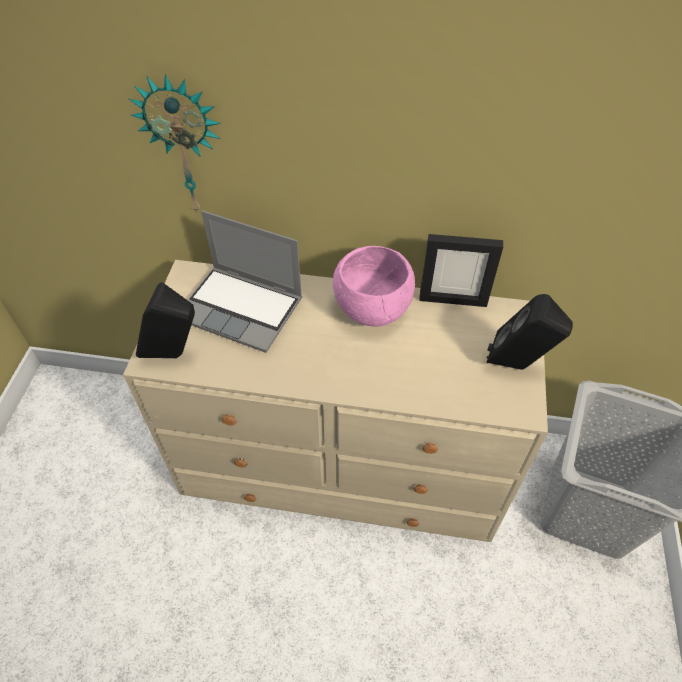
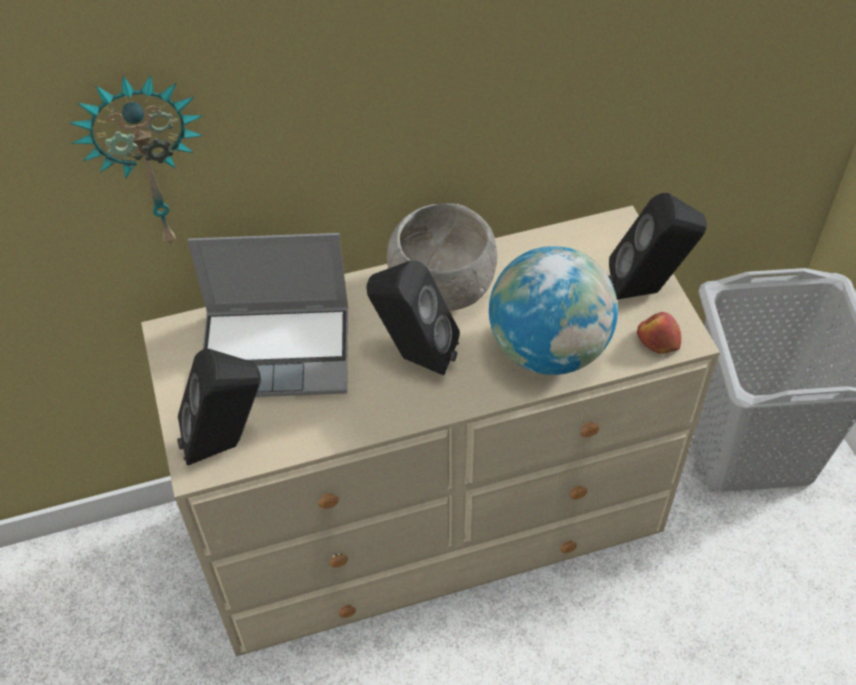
camera: 25 degrees left, 0 degrees up
pink bowl [333,246,415,326] -> grey bowl [387,203,498,311]
picture frame [419,234,503,307] -> none
none -> black speaker [366,260,460,376]
none -> globe [489,246,618,375]
none -> apple [637,312,681,354]

